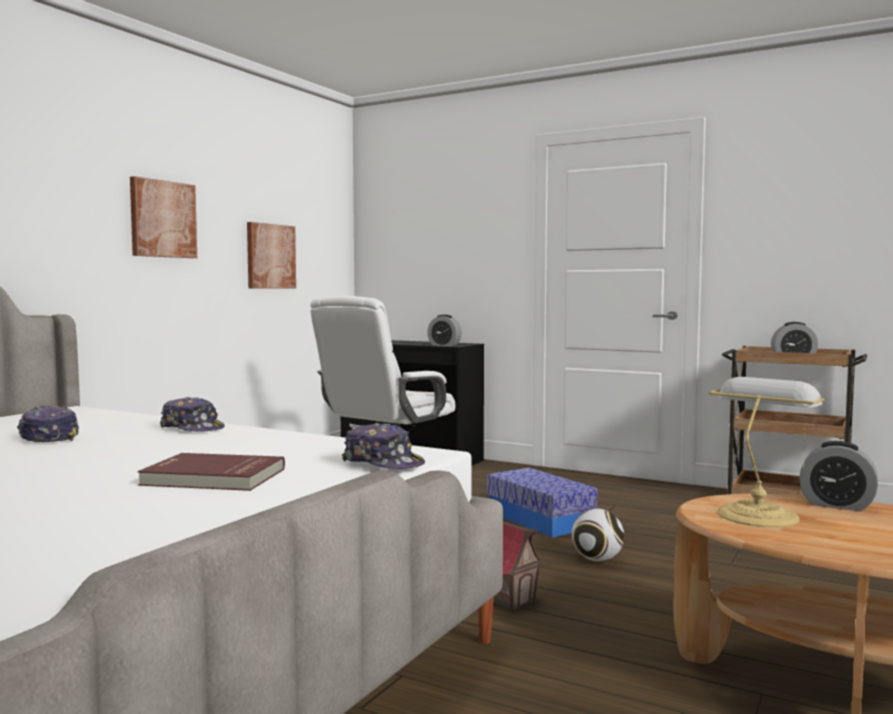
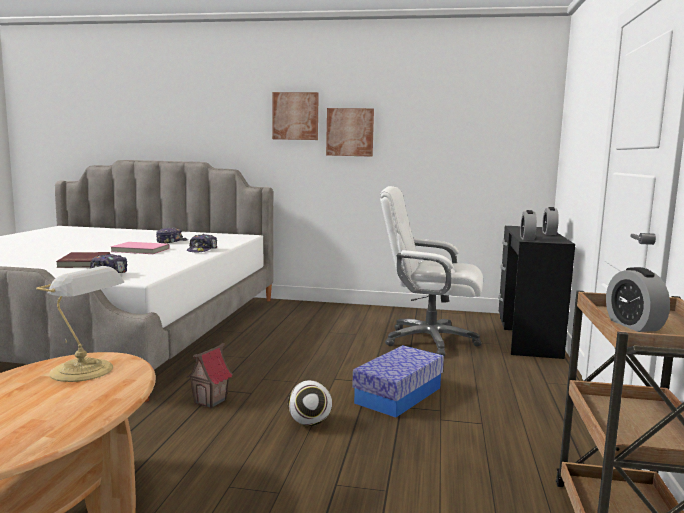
camera: 70 degrees right, 5 degrees up
picture [247,222,296,289] -> picture moved to [272,92,319,140]
alarm clock [799,441,878,511] -> alarm clock moved to [542,207,559,235]
none -> pink book [111,242,170,254]

